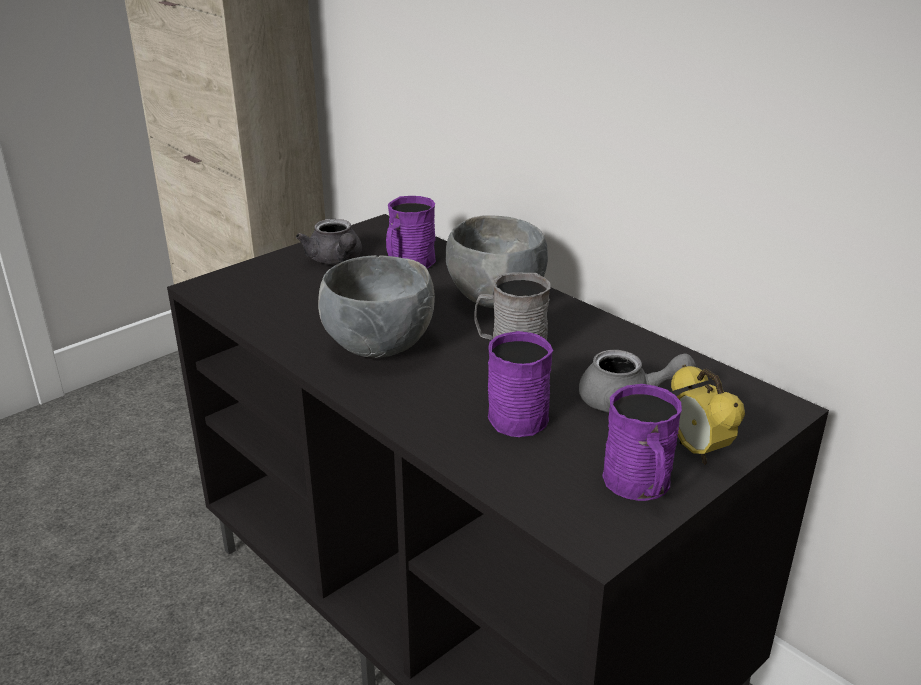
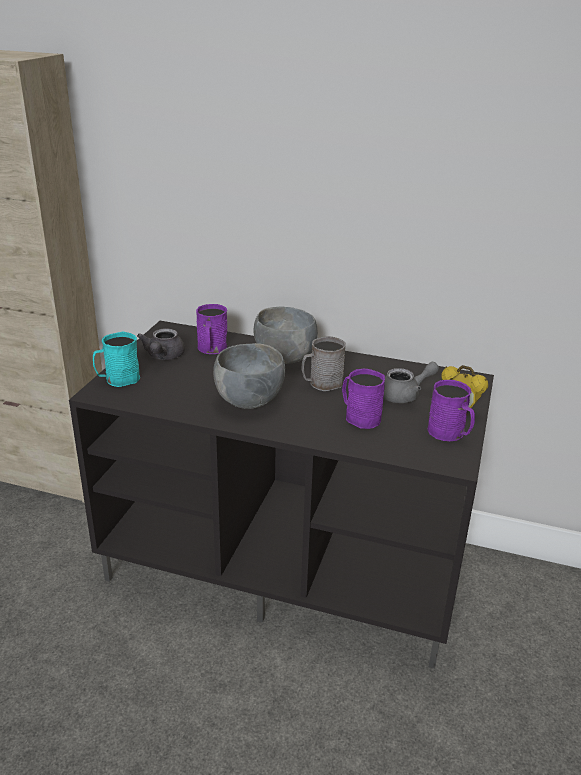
camera: 30 degrees left, 0 degrees up
grey teapot [296,219,362,264] -> grey teapot turned 60 degrees clockwise [137,328,185,360]
none -> turquoise mug [93,331,140,387]

